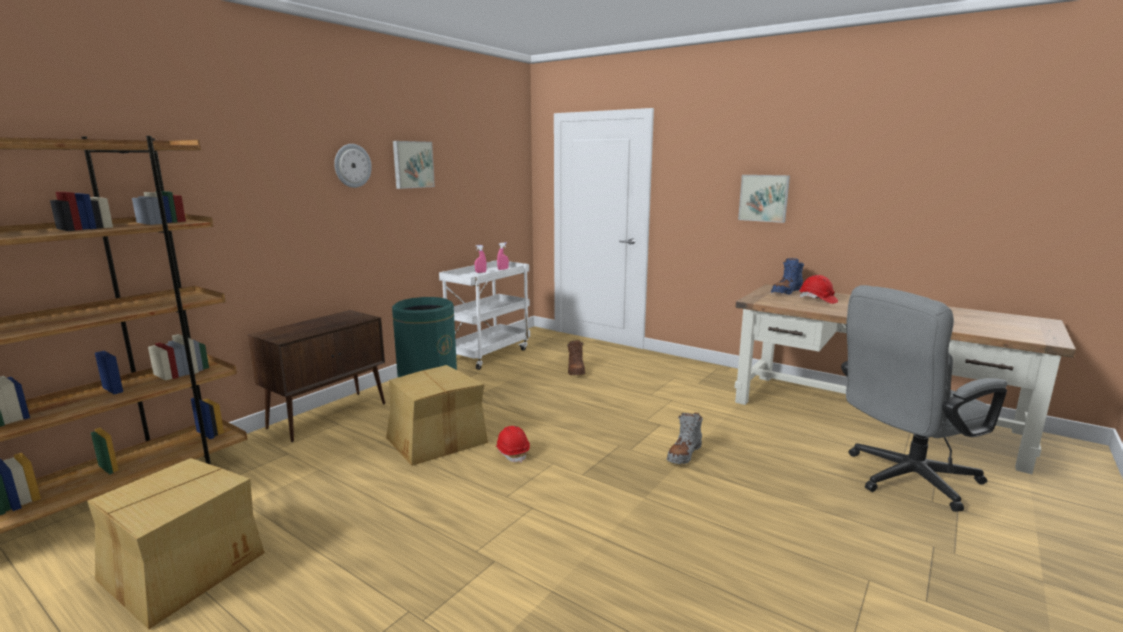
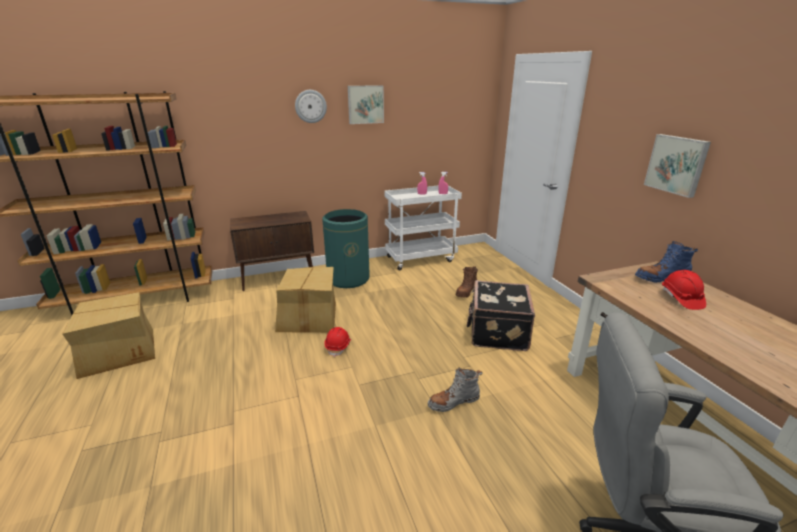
camera: 35 degrees right, 10 degrees up
none -> black suitcase [467,280,535,351]

